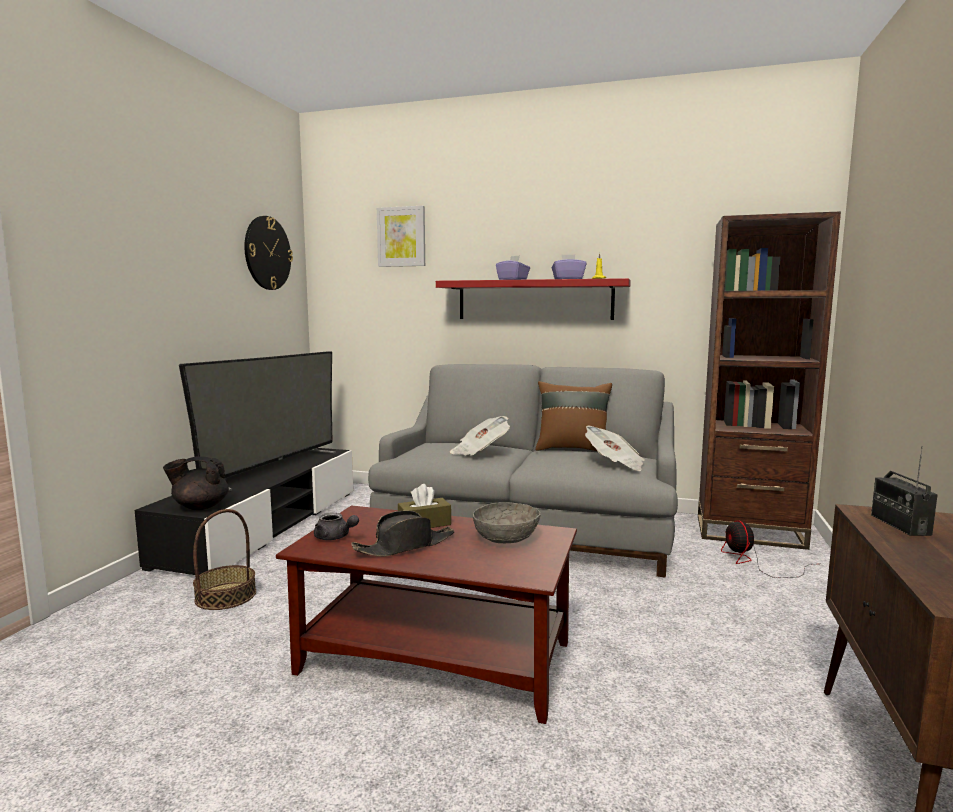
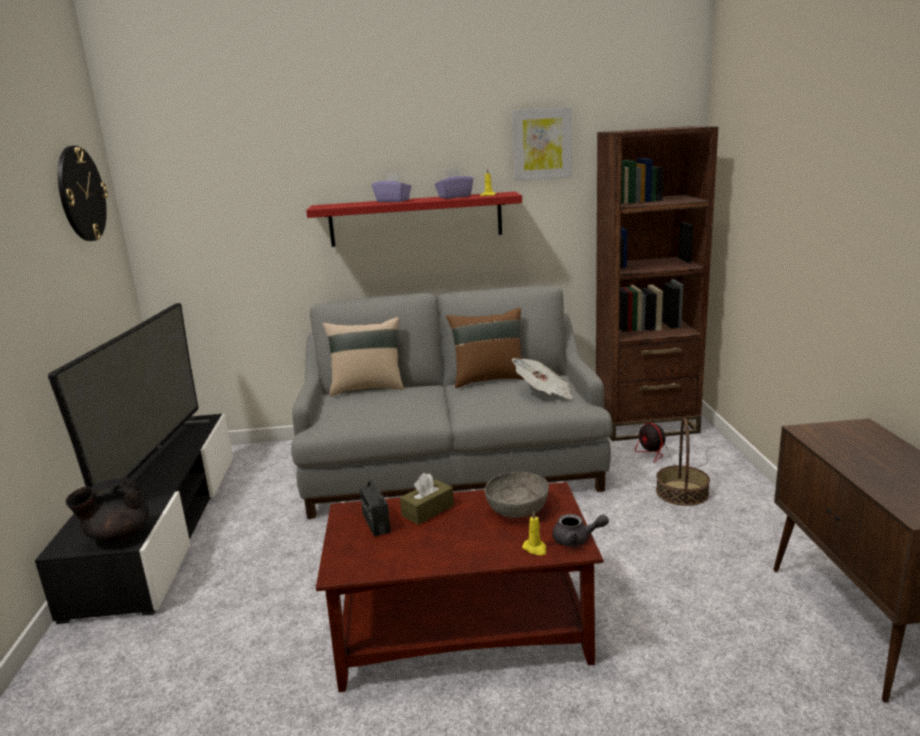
camera: 20 degrees left, 10 degrees up
basket [193,509,256,610] -> basket moved to [656,418,710,506]
grey teapot [314,513,359,540] -> grey teapot moved to [552,514,609,546]
black hat [351,510,455,557] -> none
picture [377,206,425,267] -> picture moved to [512,107,572,181]
newspaper [450,416,510,455] -> none
radio [871,446,937,536] -> radio moved to [360,473,391,537]
none -> beige pillow [323,317,404,396]
none -> yellow candle [522,510,547,555]

